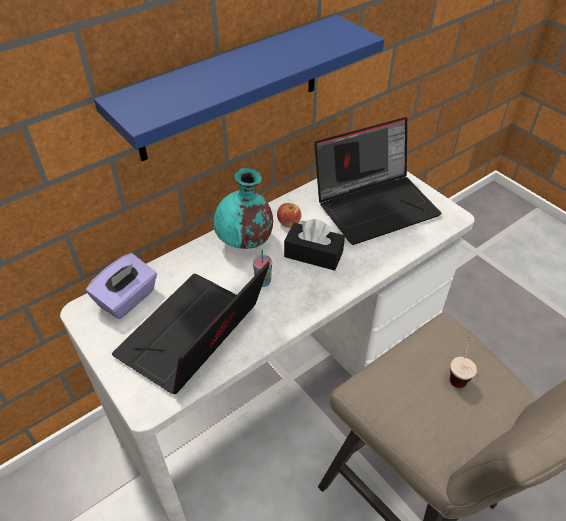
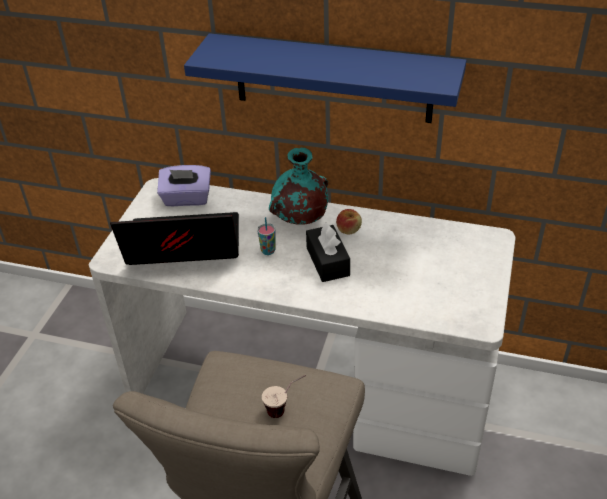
camera: 55 degrees right, 5 degrees down
laptop [314,117,442,245] -> none

